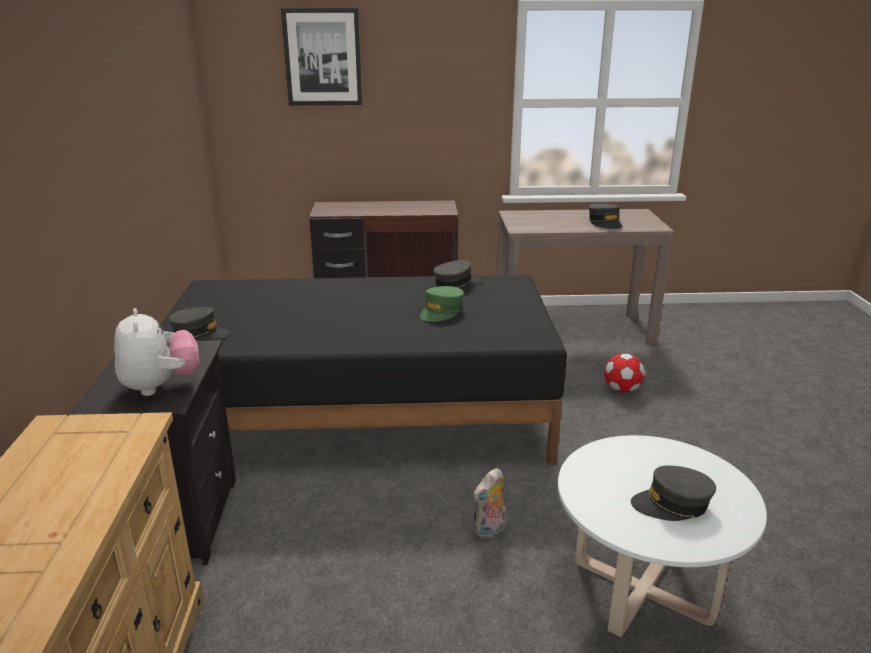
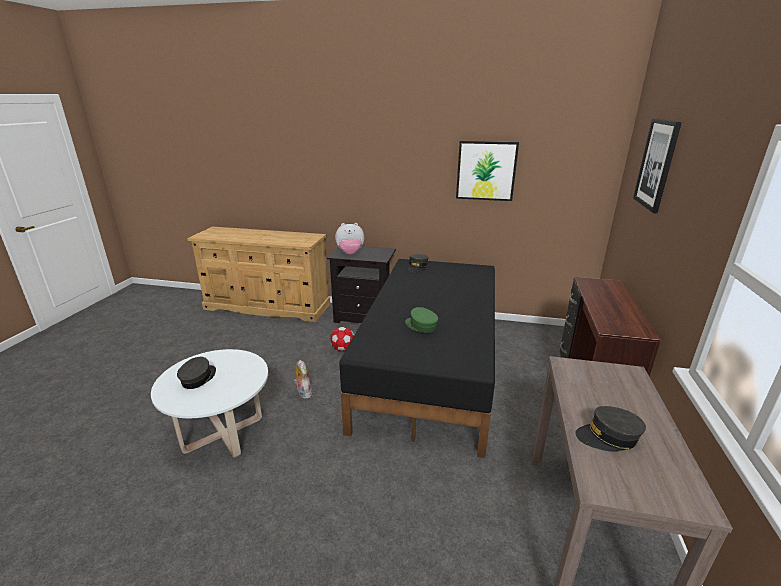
camera: 105 degrees right, 0 degrees up
grey cap [433,260,481,289] -> none
football [604,353,645,392] -> football moved to [330,327,354,351]
none -> picture [456,141,519,201]

